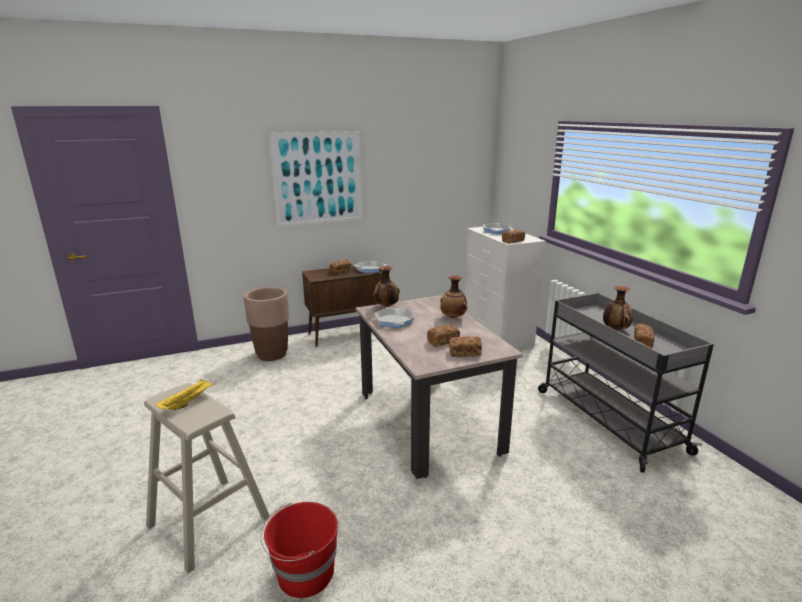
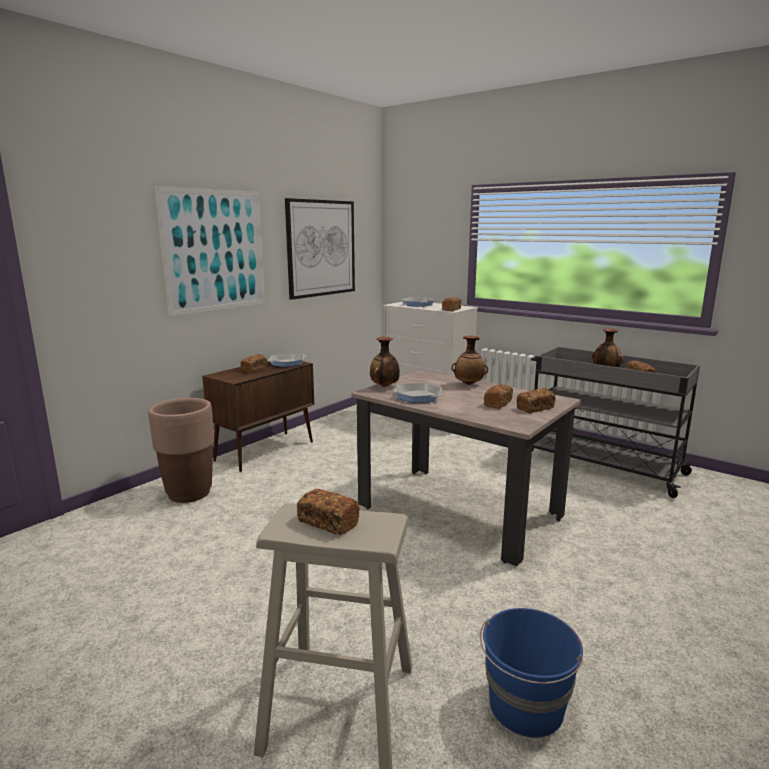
camera: 30 degrees left, 5 degrees down
yellow tray [156,379,215,410] -> bread [297,489,359,535]
red bucket [261,502,338,598] -> blue bucket [480,608,583,738]
none -> picture [285,198,355,300]

